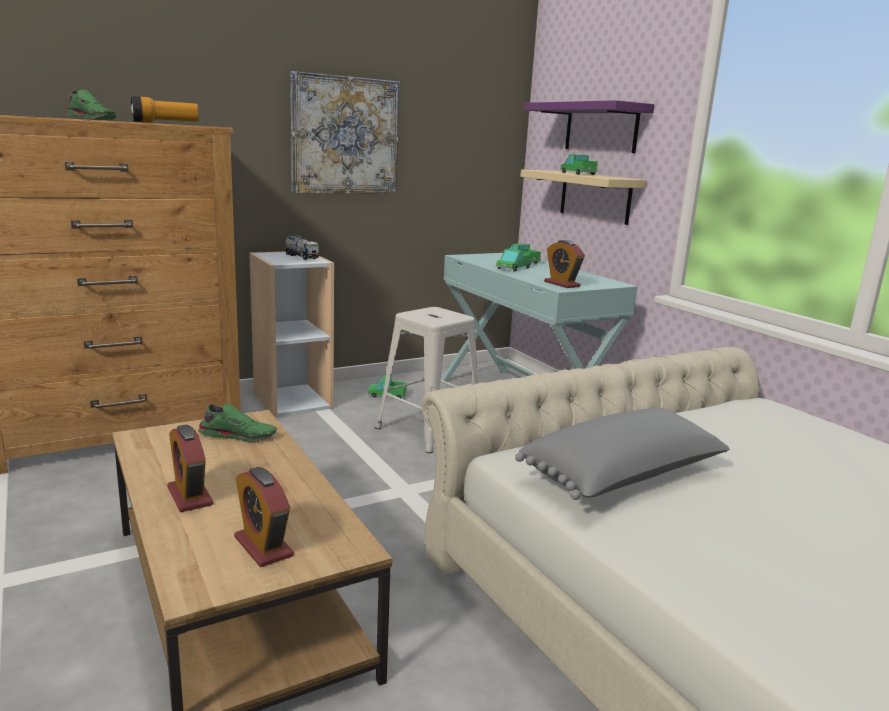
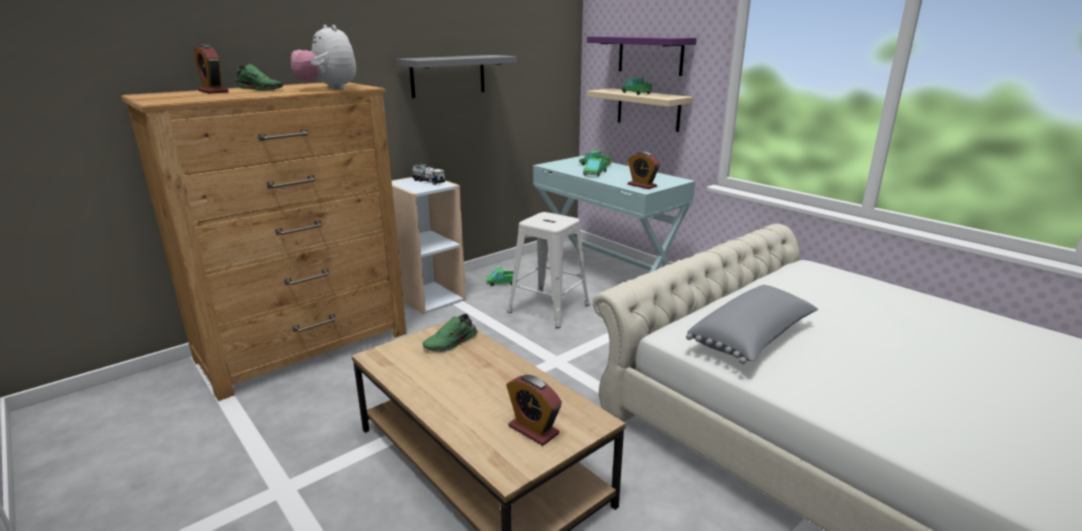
camera: 10 degrees left, 5 degrees up
flashlight [131,96,199,123] -> plush toy [291,25,356,90]
alarm clock [167,425,213,512] -> alarm clock moved to [194,44,229,94]
green shoe [198,403,277,442] -> green shoe turned 150 degrees clockwise [422,314,478,352]
picture [290,71,400,194] -> grey shelf [396,55,517,98]

